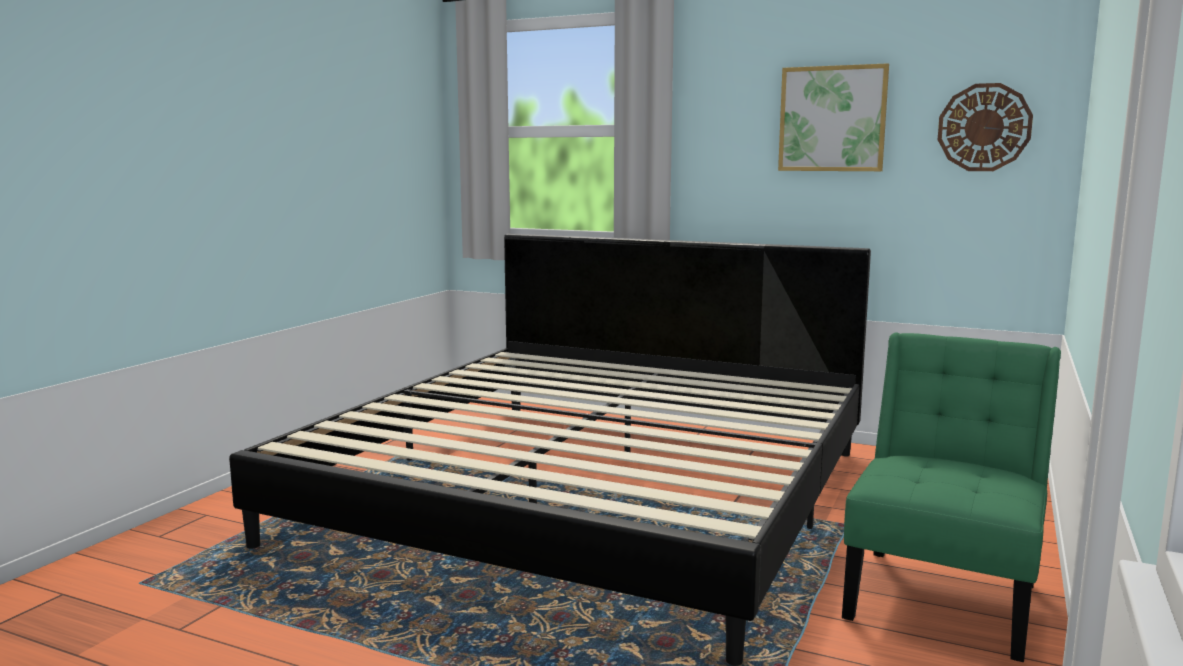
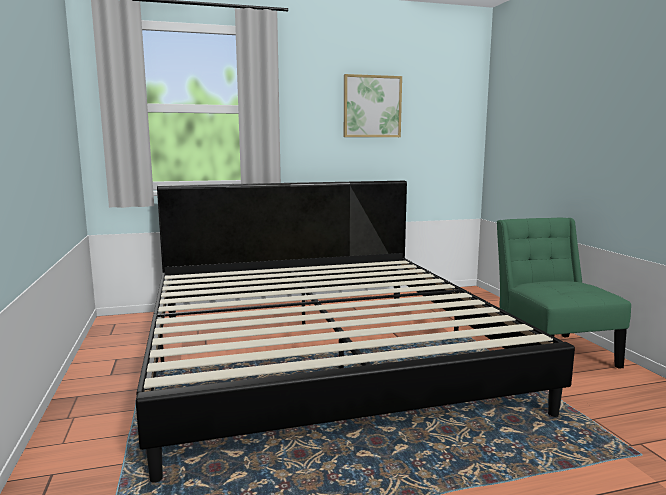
camera: 40 degrees left, 0 degrees up
wall clock [938,83,1033,171] -> none

